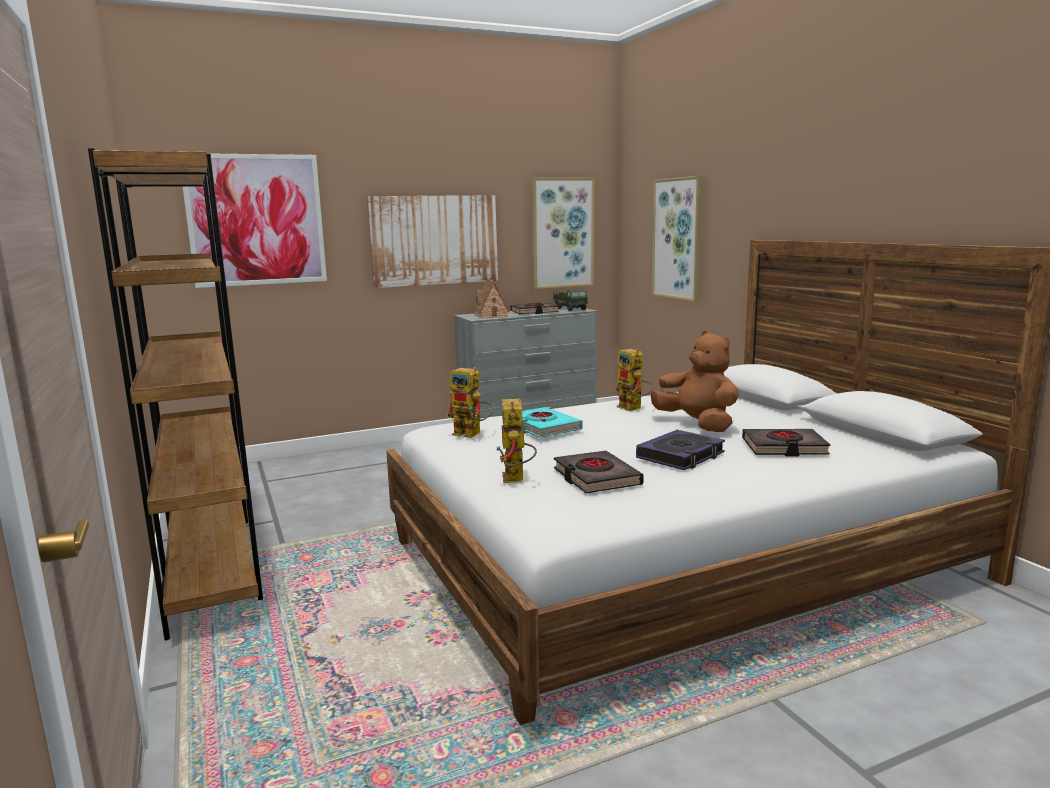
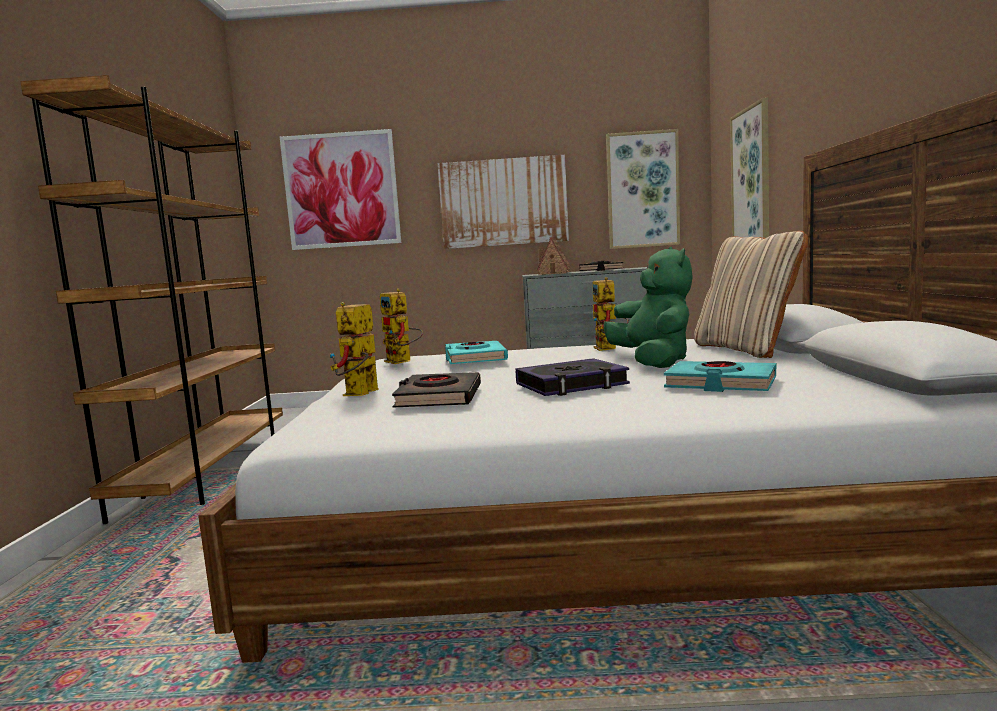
camera: 25 degrees right, 5 degrees down
toy truck [553,290,588,311] -> none
brown plush toy [651,330,739,432] -> green plush toy [603,247,693,368]
black book [742,429,830,456] -> turquoise book [664,361,776,392]
none -> beige pillow [694,231,808,358]

